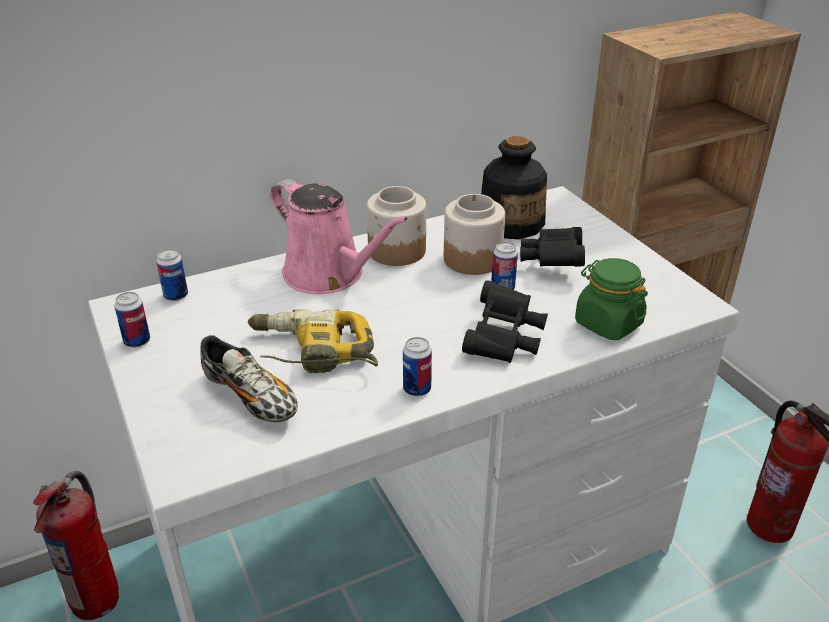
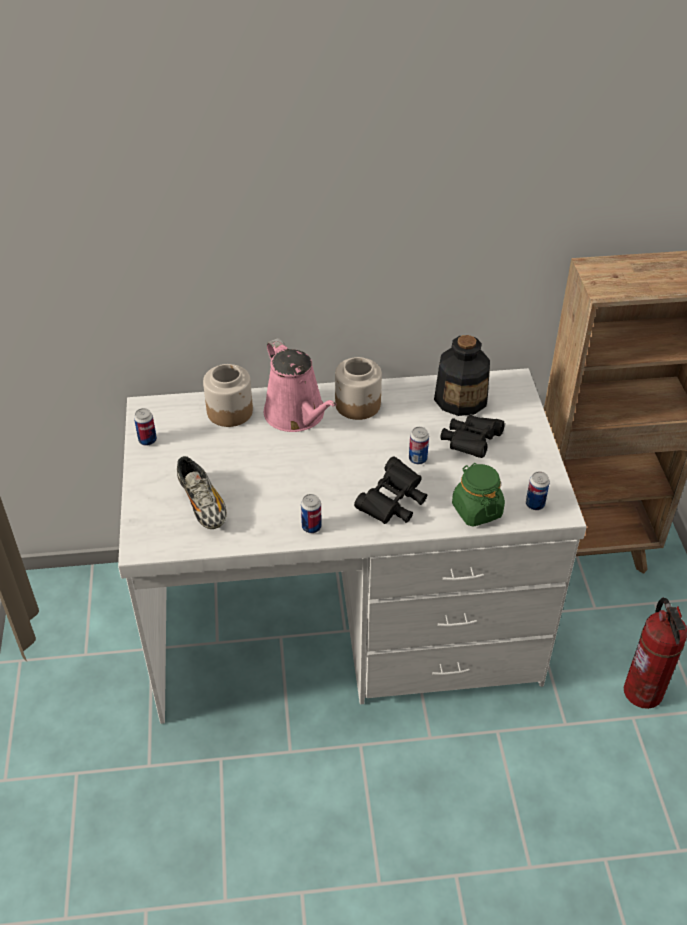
camera: 20 degrees right, 10 degrees up
fire extinguisher [33,471,119,620] -> none
can [156,249,188,301] -> can moved to [526,471,550,510]
power drill [248,309,378,373] -> none
jar [444,194,505,275] -> jar moved to [203,364,253,427]

